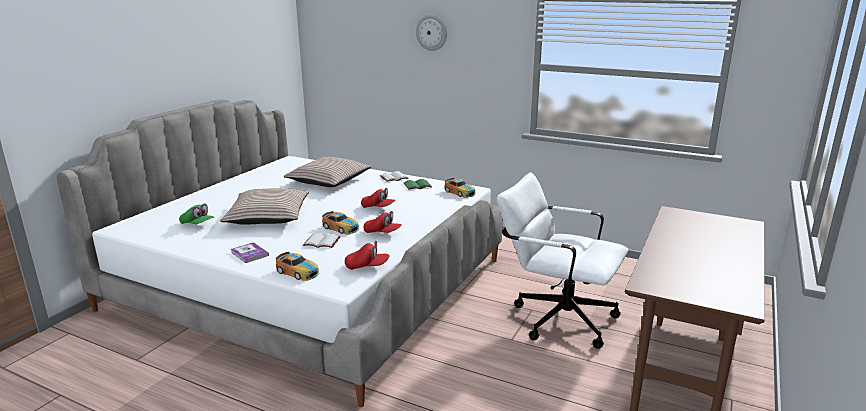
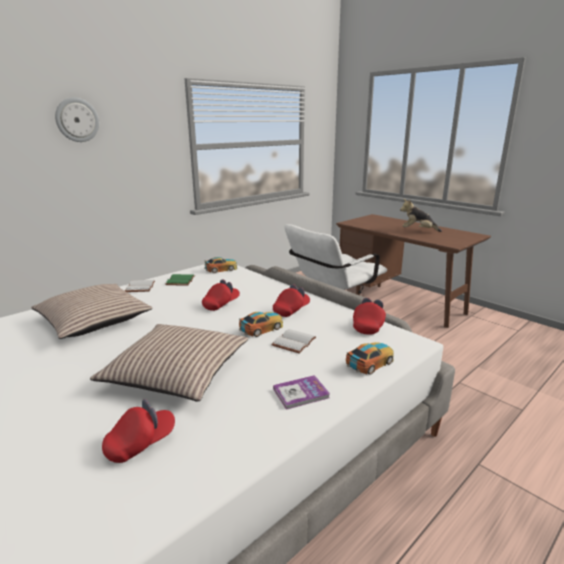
camera: 70 degrees left, 0 degrees up
green cap [179,204,214,224] -> red cap [102,399,175,463]
none -> plush toy [400,199,442,232]

